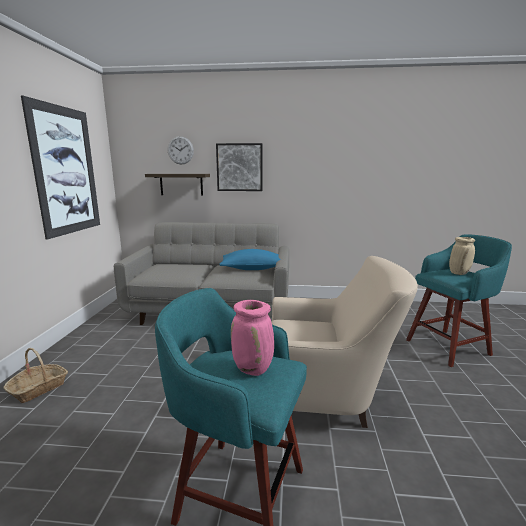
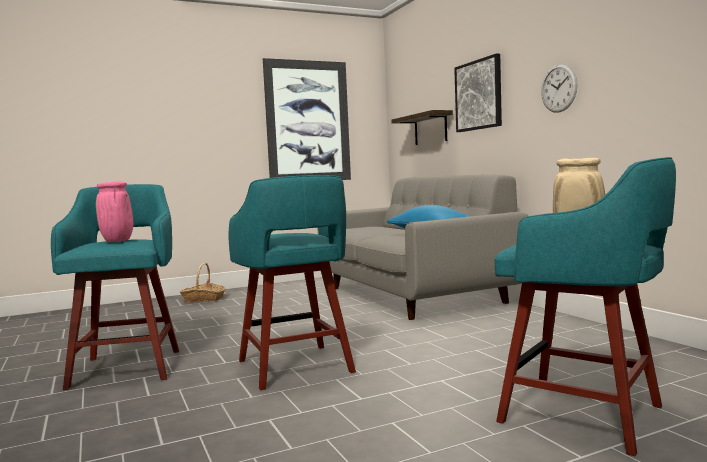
camera: 60 degrees right, 10 degrees down
wall clock [168,136,194,165] -> wall clock moved to [541,64,578,113]
beige armchair [271,256,418,428] -> turquoise stool [229,175,356,390]

